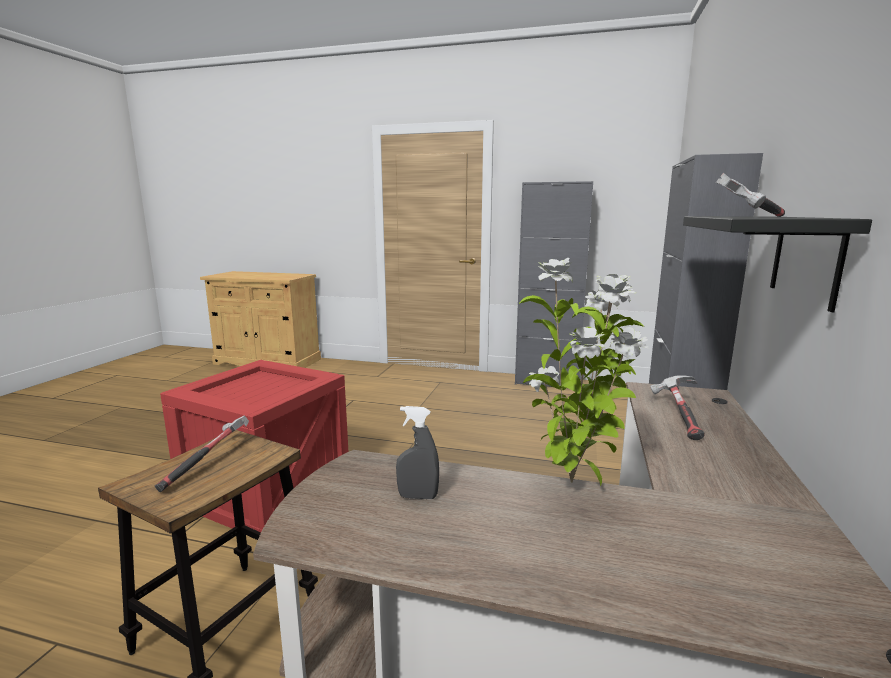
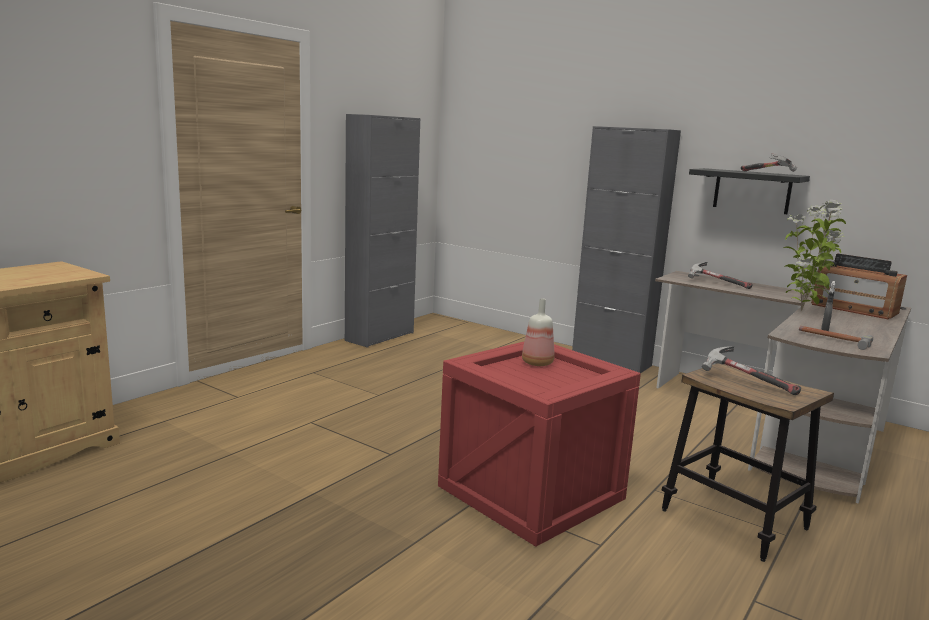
camera: 70 degrees left, 0 degrees up
none -> bottle [522,298,555,366]
none -> hammer [799,326,873,350]
none -> radio [811,254,907,319]

